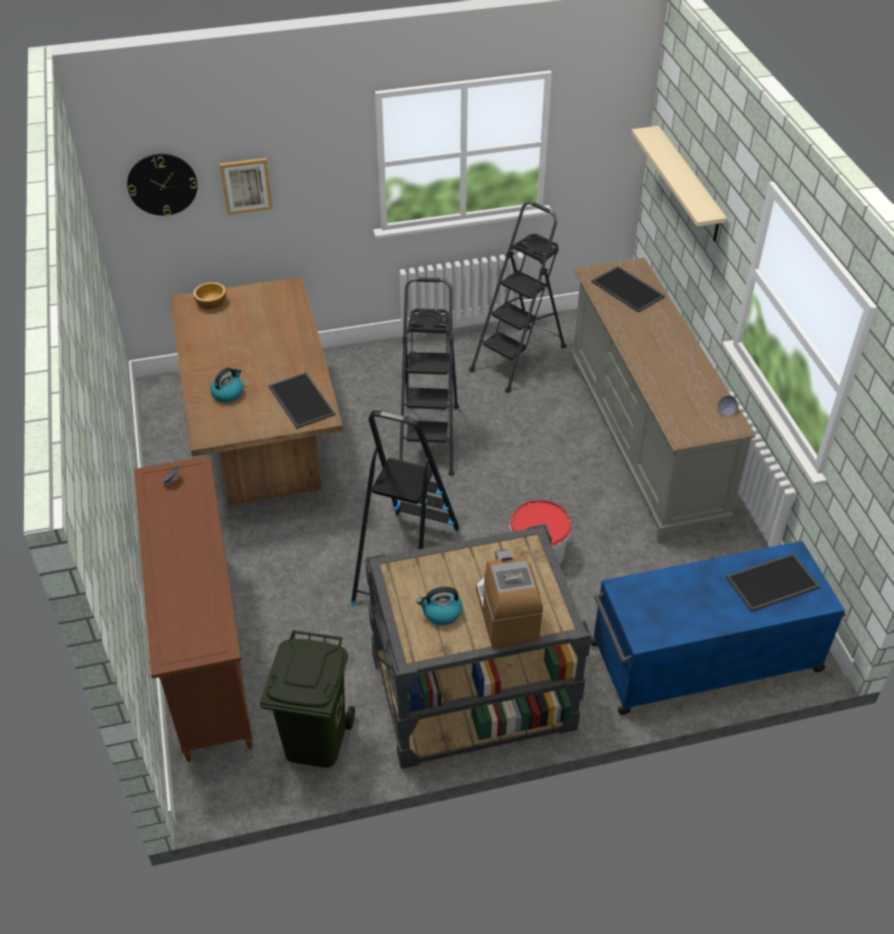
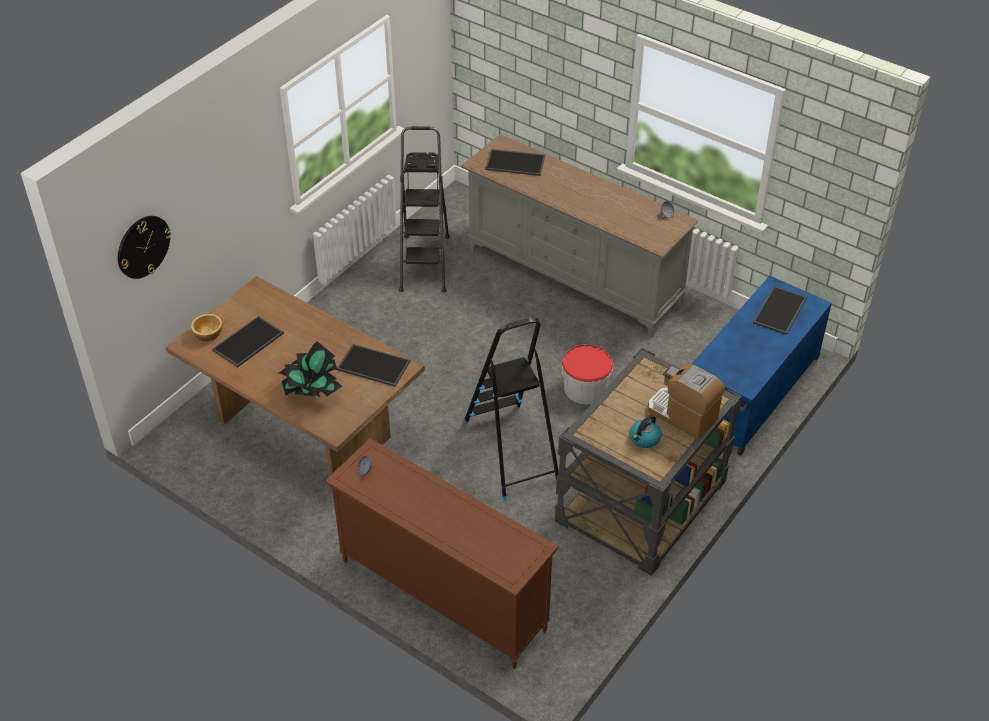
camera: 40 degrees left, 0 degrees up
kettle [210,367,244,403] -> potted plant [279,341,342,396]
picture [220,158,273,215] -> none
green trash can [260,630,355,768] -> none
step ladder [399,277,459,476] -> none
beige shelf [631,126,727,242] -> none
none -> tray [212,316,284,367]

